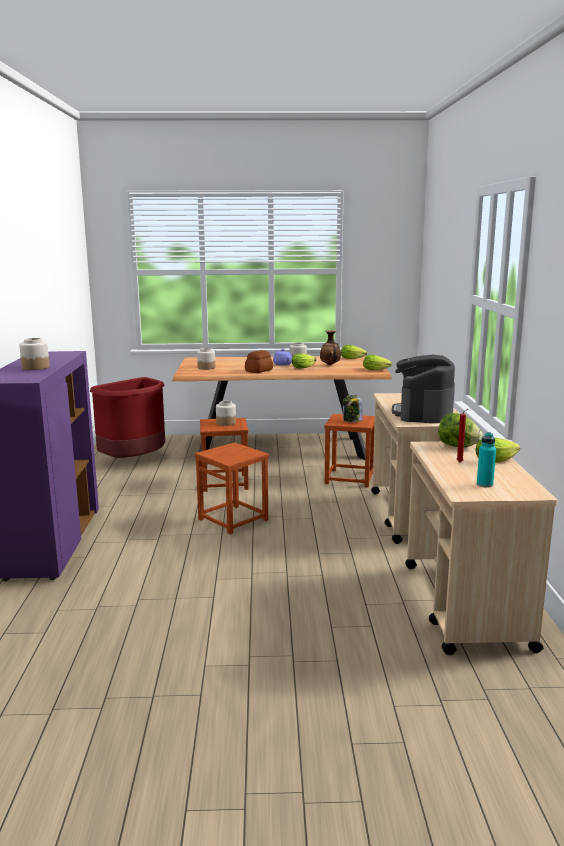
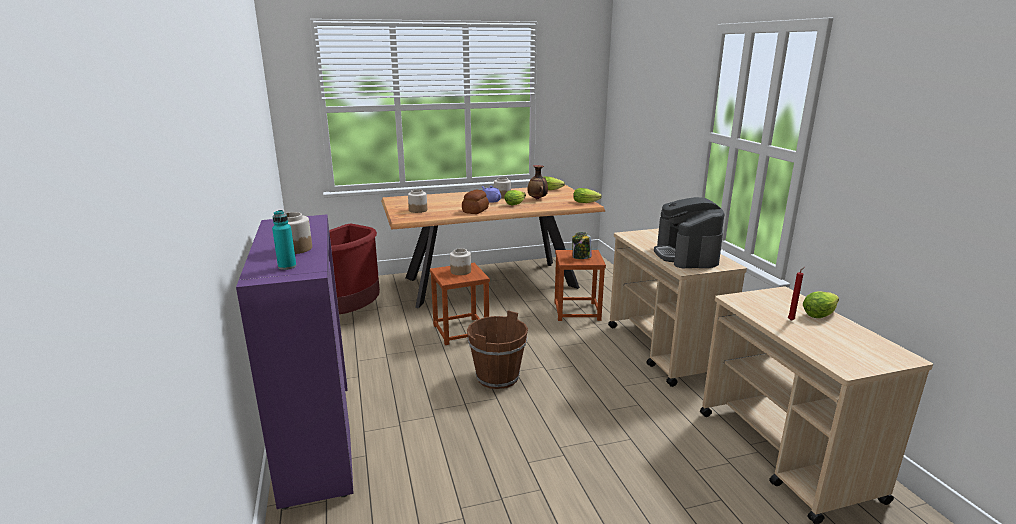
camera: 15 degrees left, 5 degrees up
brown stool [194,442,269,534] -> brown bucket [467,310,528,389]
lettuce [438,413,482,447] -> none
turquoise bottle [477,432,496,488] -> turquoise bottle moved to [272,210,296,270]

